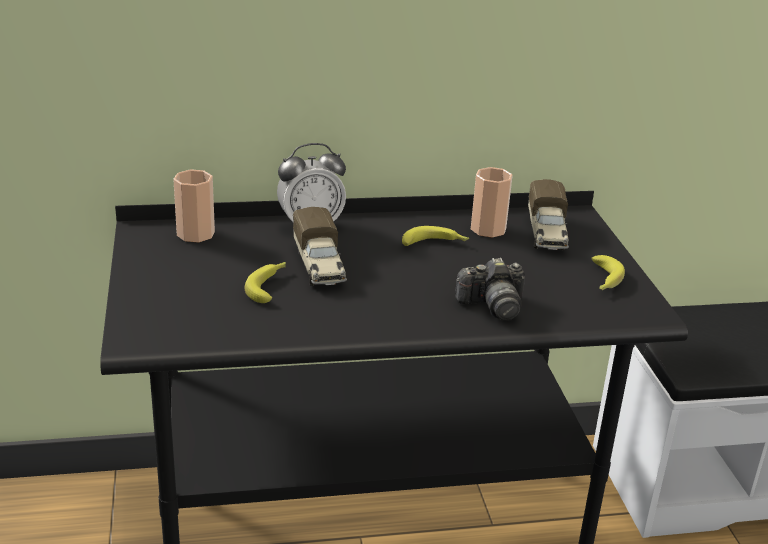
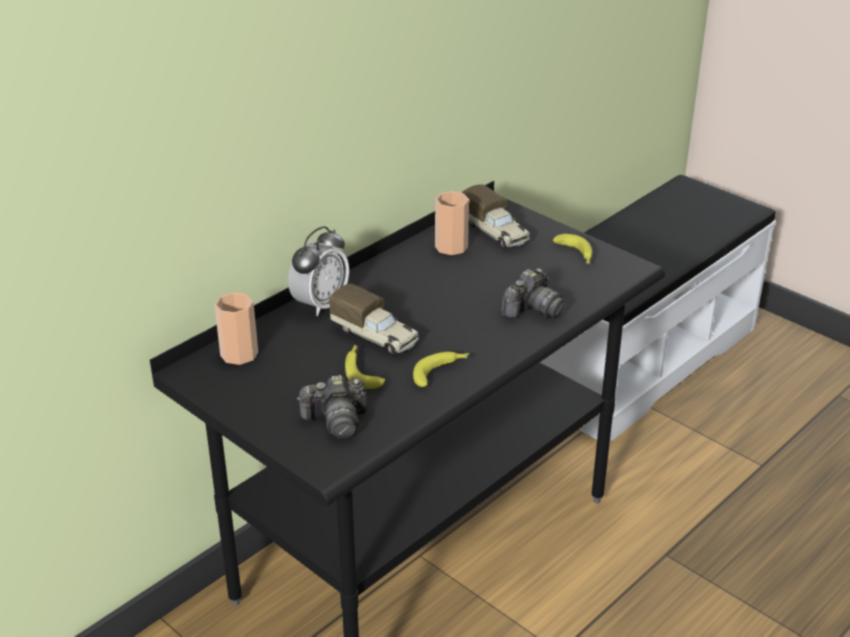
camera: 35 degrees left, 5 degrees up
banana [402,226,469,246] -> banana moved to [413,352,469,387]
none -> camera [297,375,367,439]

